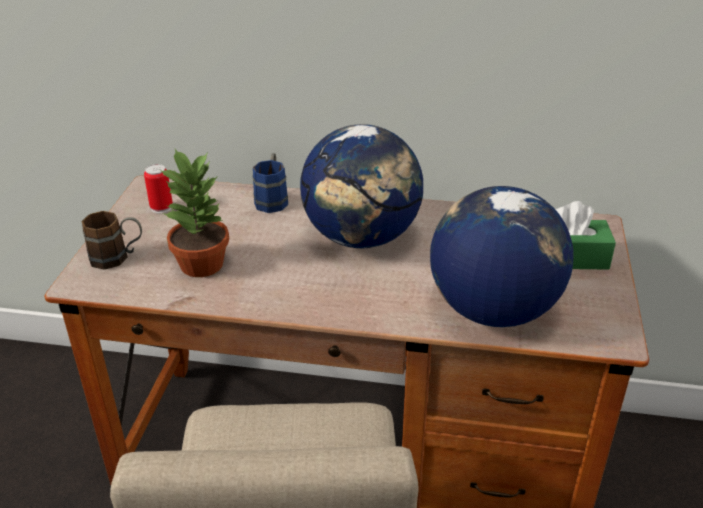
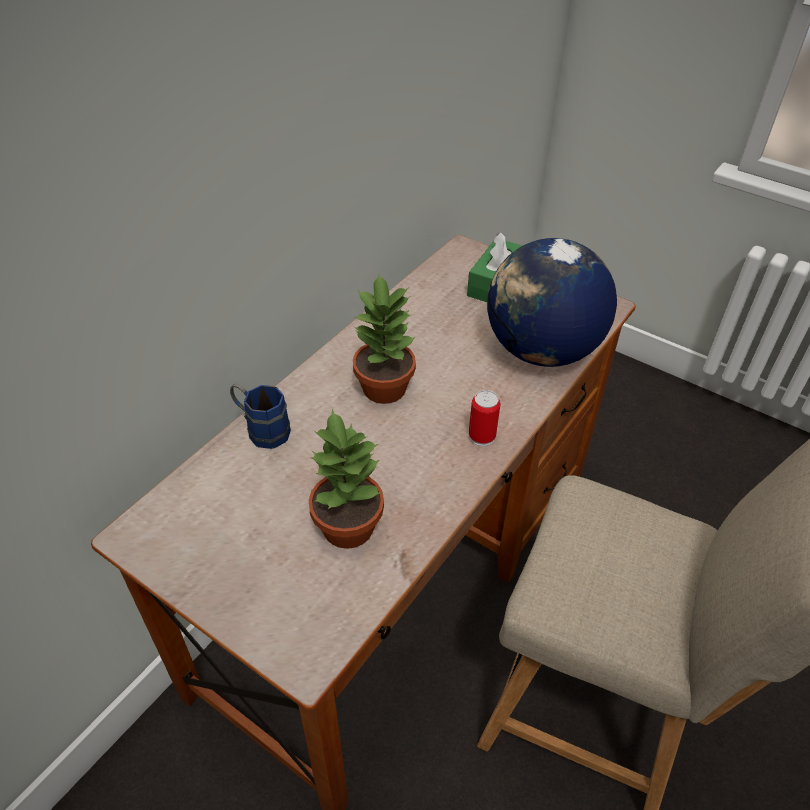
camera: 65 degrees left, 10 degrees up
brown mug [82,211,142,270] -> none
can [144,164,173,213] -> can moved to [469,390,500,446]
globe [300,124,423,248] -> potted plant [353,275,416,404]

